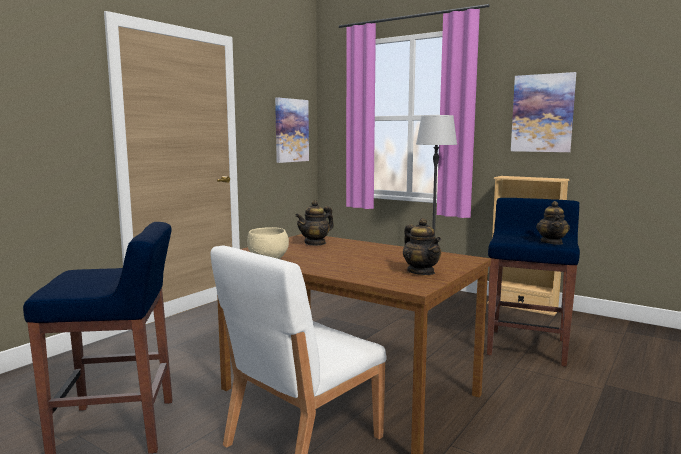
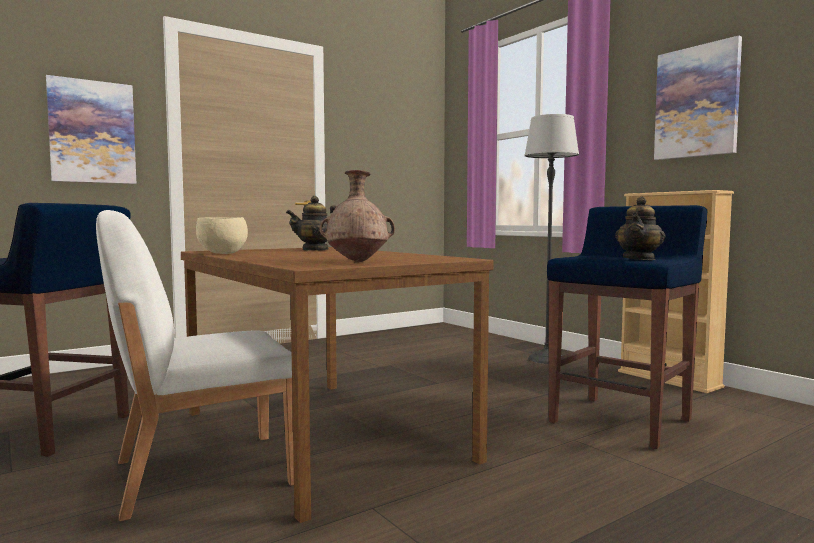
camera: 20 degrees right, 5 degrees down
picture [275,98,309,163] -> picture moved to [46,75,136,184]
teapot [403,218,441,275] -> brown vase [319,170,395,262]

